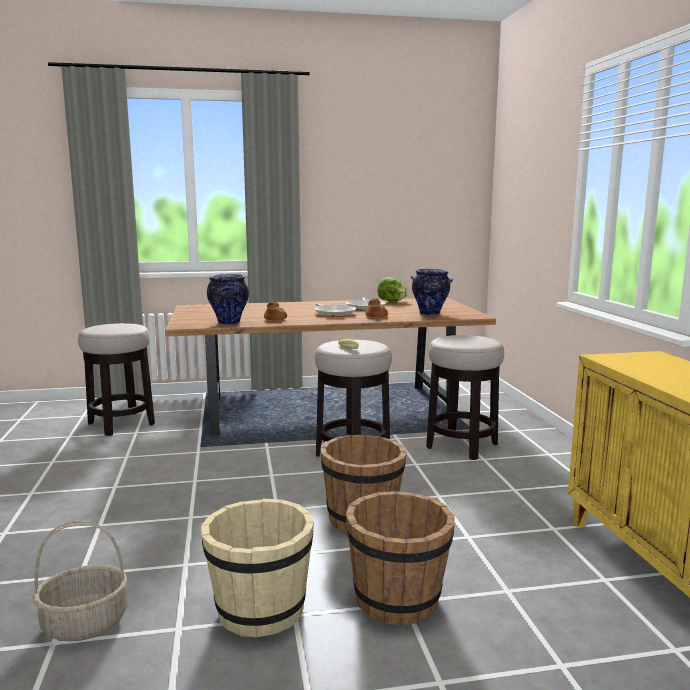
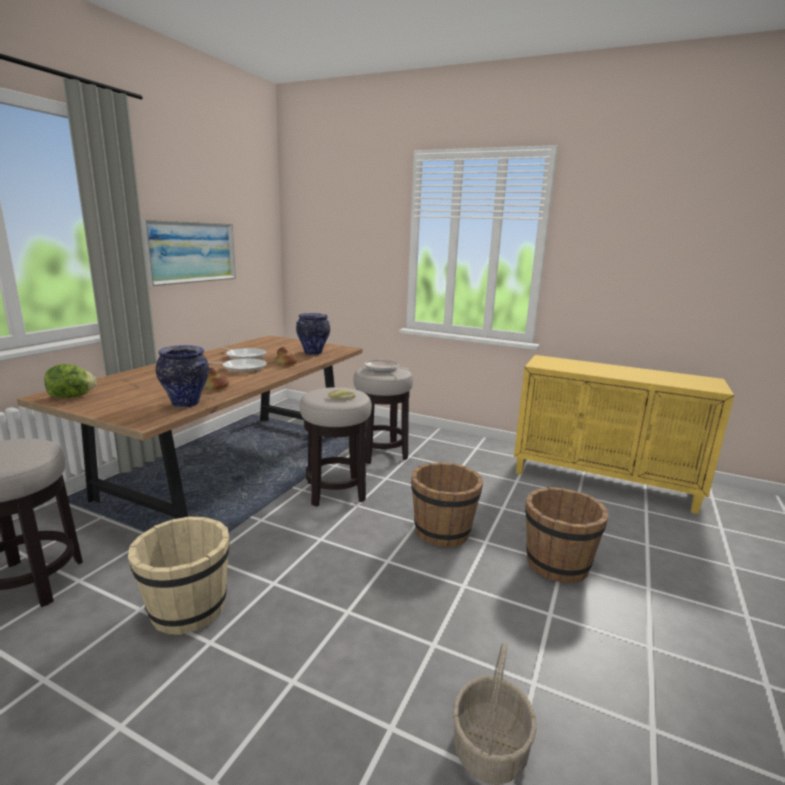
camera: 55 degrees left, 5 degrees up
beige bucket [201,499,314,637] -> beige bucket moved to [128,516,230,635]
lettuce [378,277,408,301] -> lettuce moved to [44,364,96,398]
none -> picture [142,219,236,286]
none -> frying pan [364,360,409,372]

